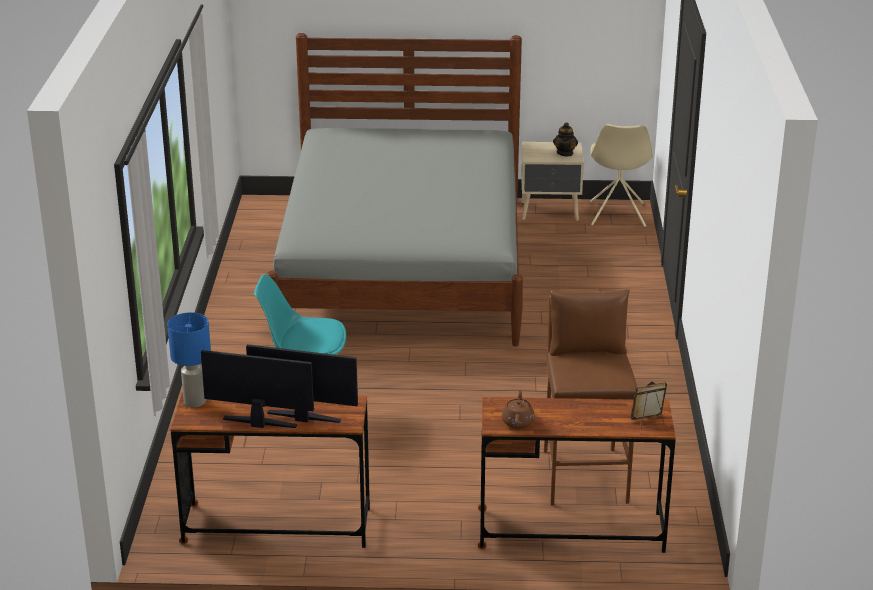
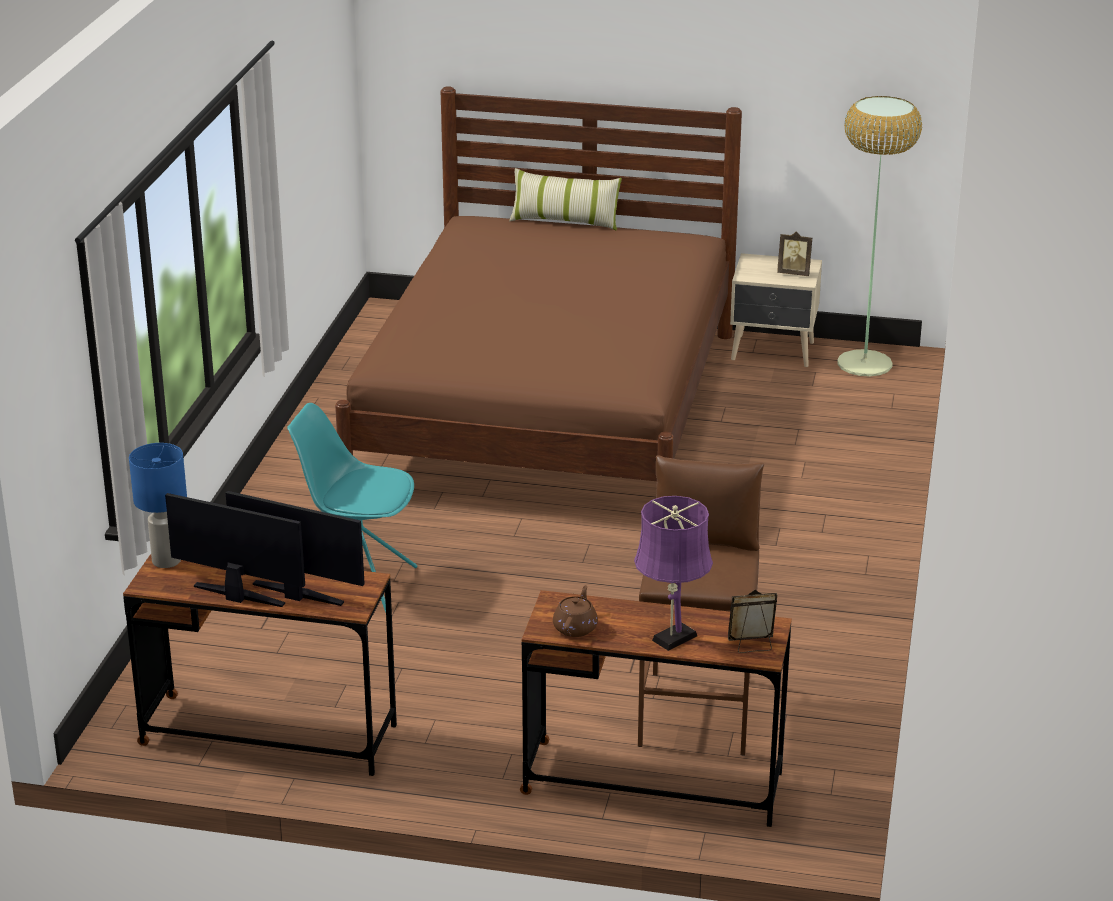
camera: 10 degrees right, 0 degrees up
grey bed [266,33,523,347] -> brown bed [335,86,742,481]
teapot [553,122,578,156] -> picture frame [777,231,812,276]
beige chair [590,124,653,227] -> floor lamp [838,96,922,376]
none -> pillow [509,168,622,230]
none -> purple table lamp [634,496,713,651]

